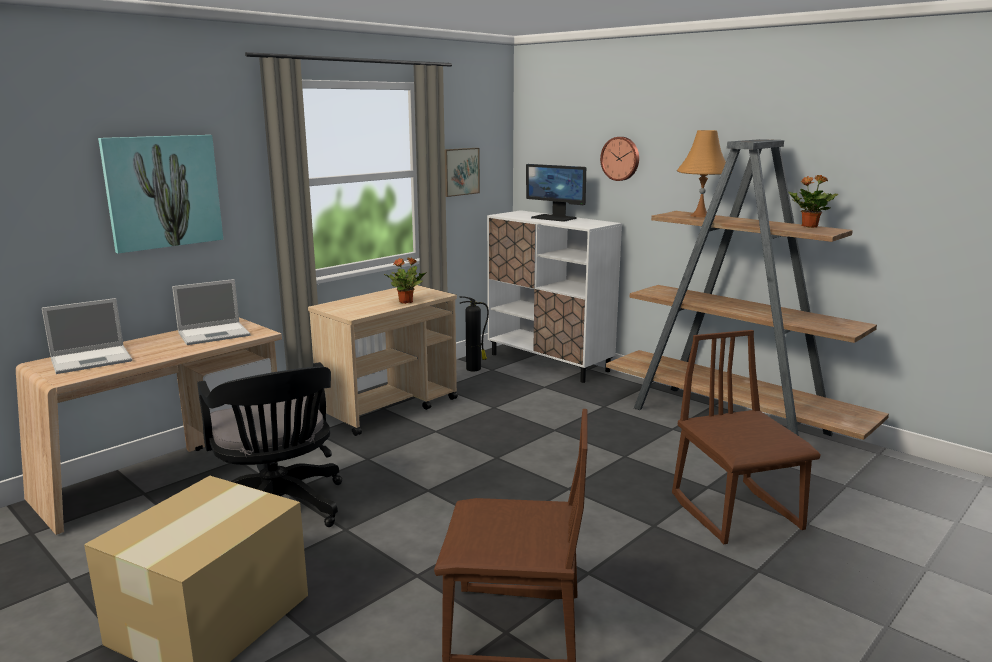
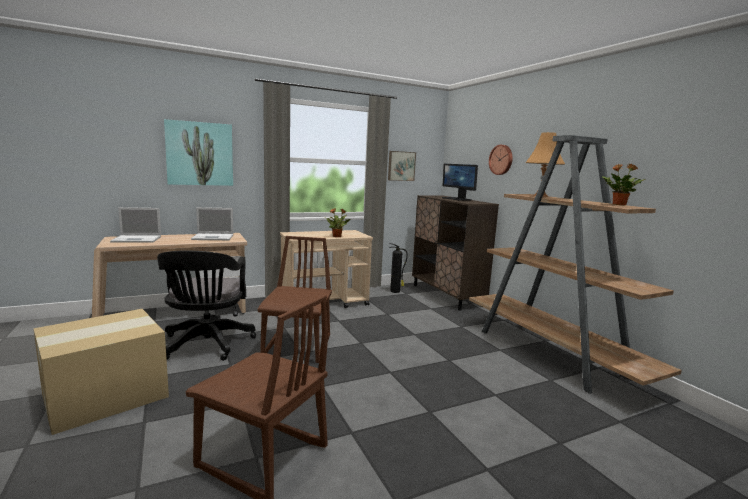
camera: 20 degrees right, 5 degrees down
white cabinet [487,210,622,383] -> brown cabinet [412,195,499,311]
brown chair [672,330,821,544] -> brown chair moved to [257,236,332,363]

